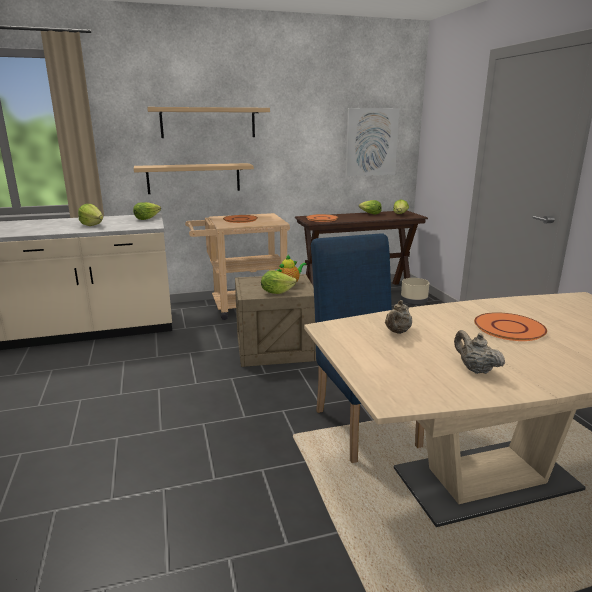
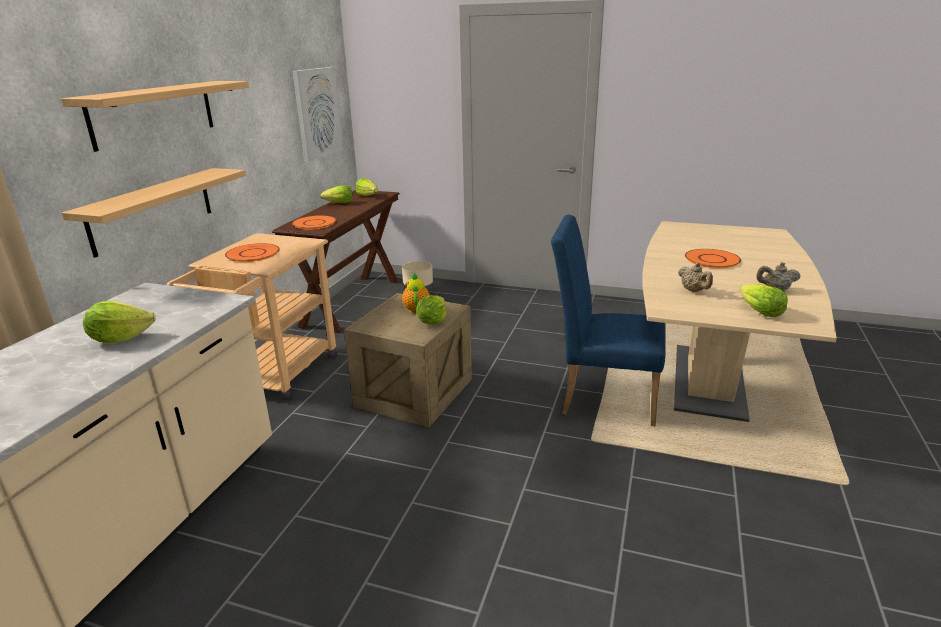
camera: 55 degrees left, 5 degrees up
lettuce [133,202,161,220] -> lettuce moved to [739,284,788,317]

